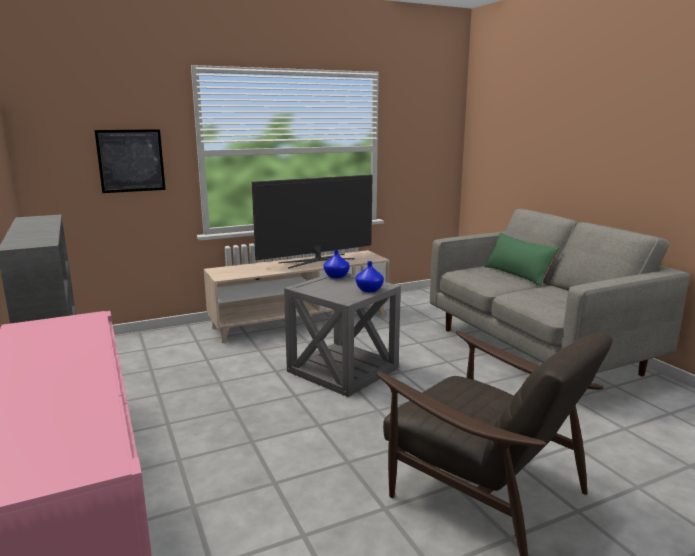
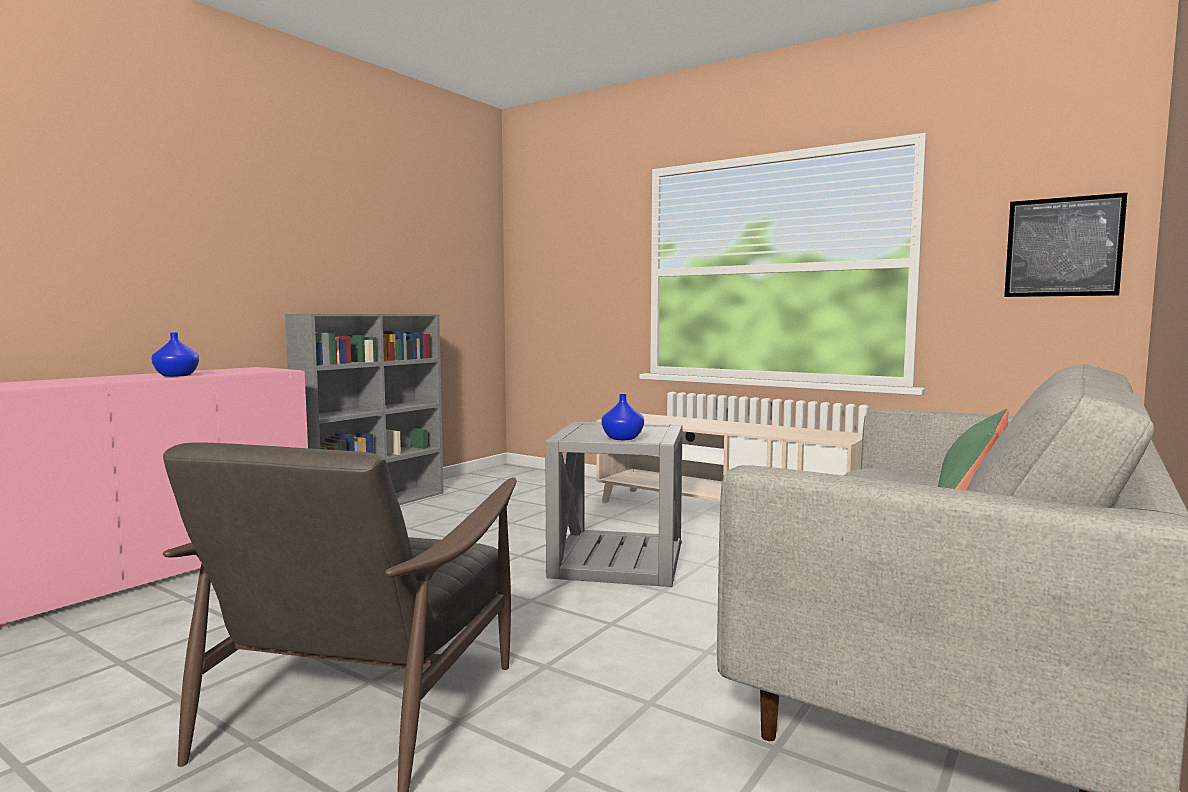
camera: 60 degrees right, 10 degrees down
picture [95,129,166,193] -> picture moved to [1004,193,1127,297]
television [252,174,372,269] -> none
blue vase [324,250,350,278] -> blue vase moved to [151,333,199,377]

